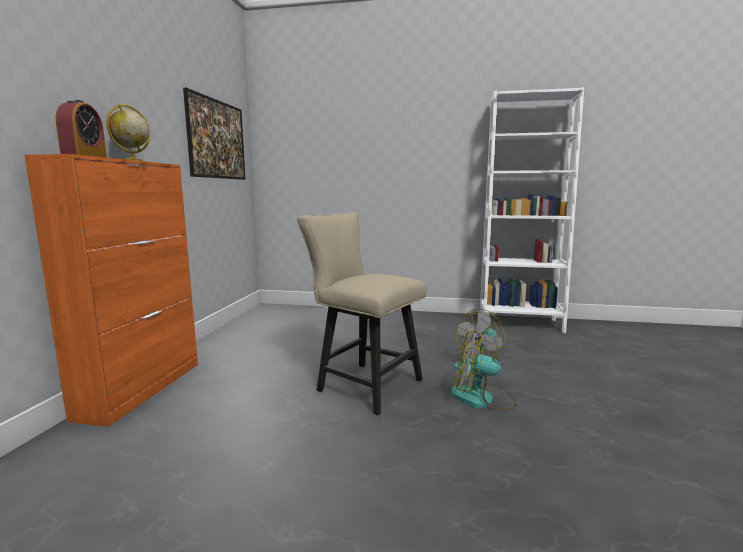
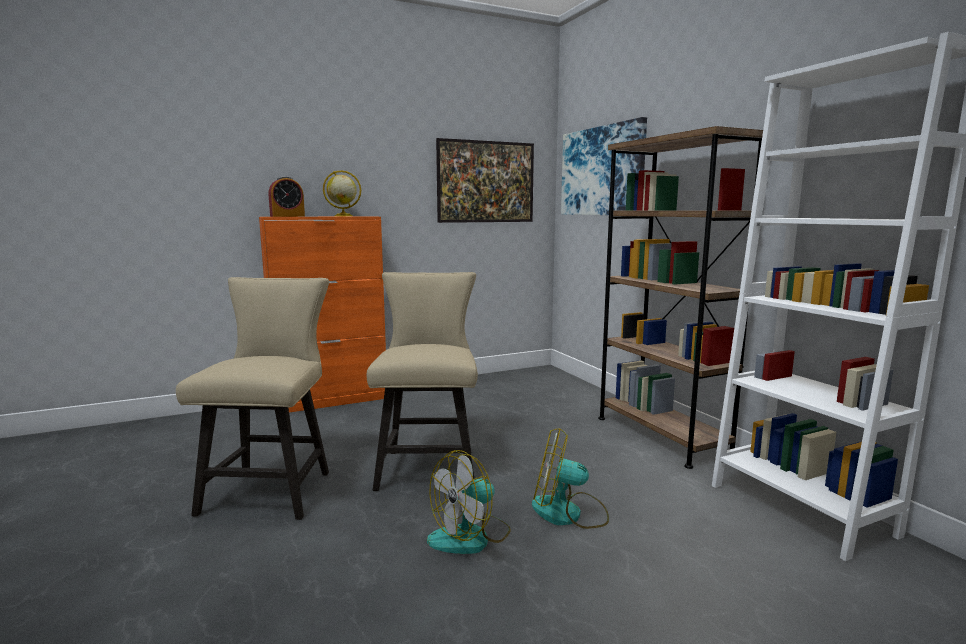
camera: 55 degrees right, 0 degrees up
fan [451,330,516,410] -> fan turned 105 degrees counterclockwise [427,450,511,554]
none -> beige chair [176,277,329,520]
none -> picture [561,117,647,215]
none -> brown bookcase [598,126,763,469]

